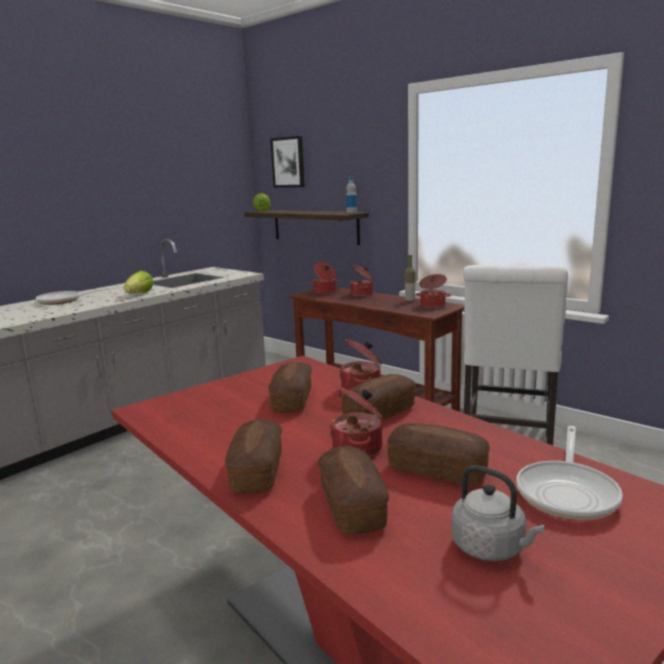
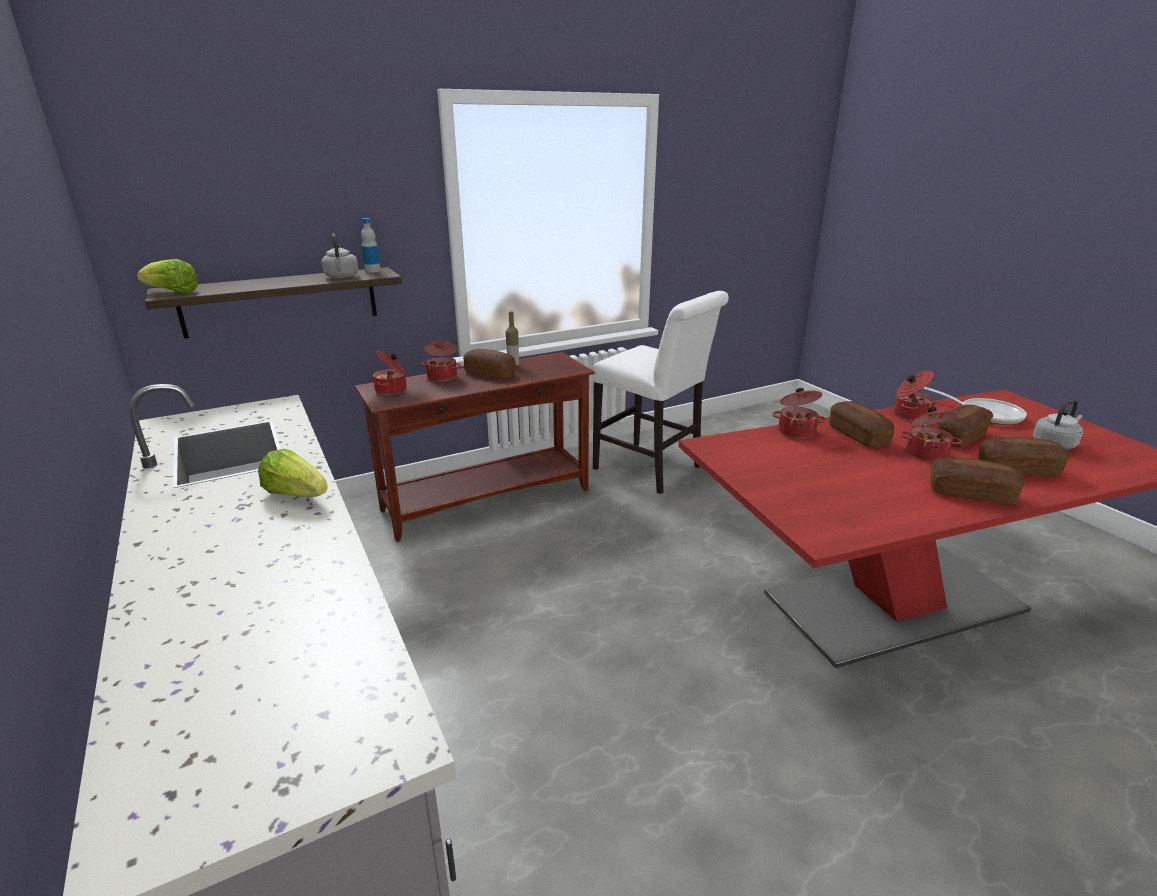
camera: 70 degrees left, 10 degrees up
frying pan [36,288,111,305] -> none
bread [268,362,312,412] -> bread moved to [463,349,516,379]
picture [270,136,304,188] -> none
cooking pot [415,274,451,308] -> cooking pot moved to [893,371,935,421]
none -> grey kettle [322,233,358,279]

